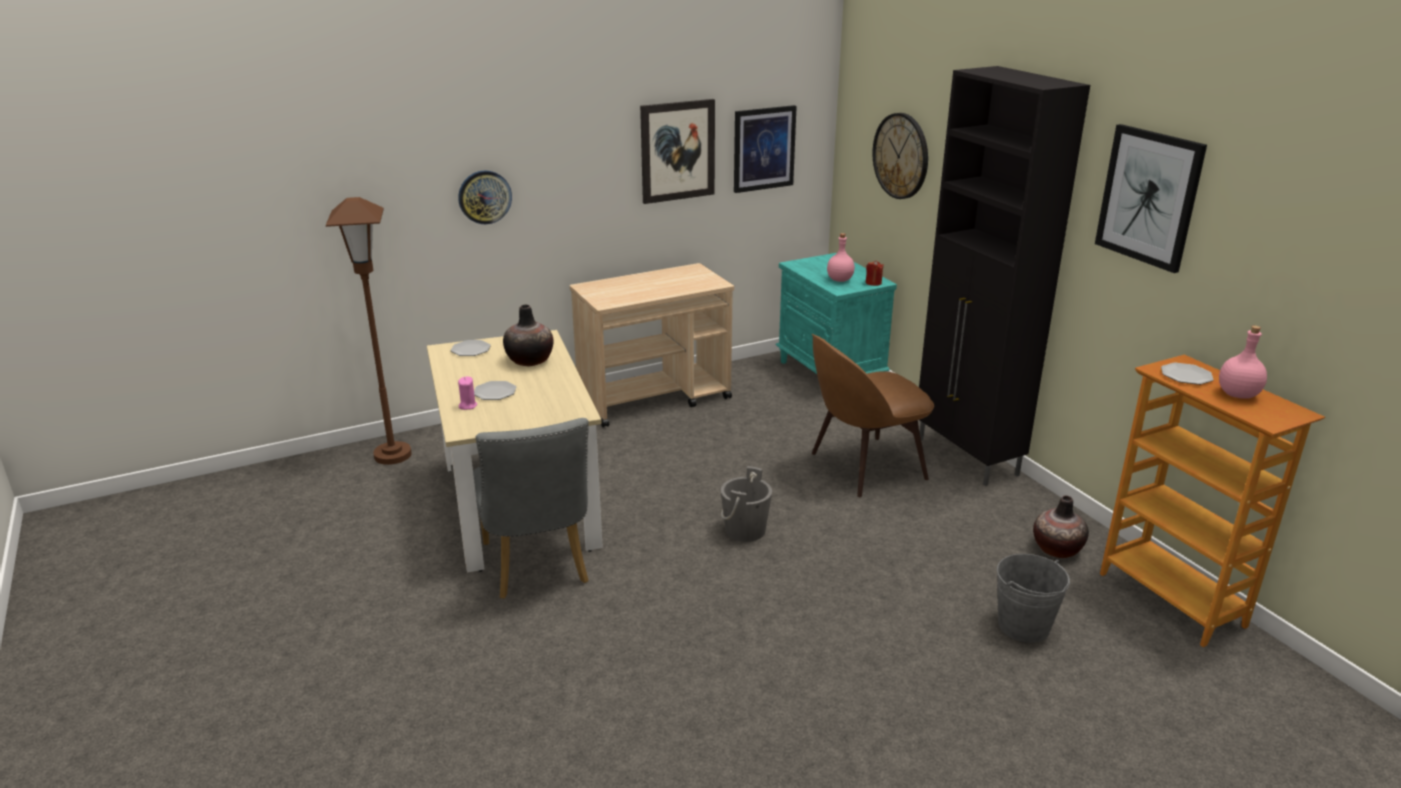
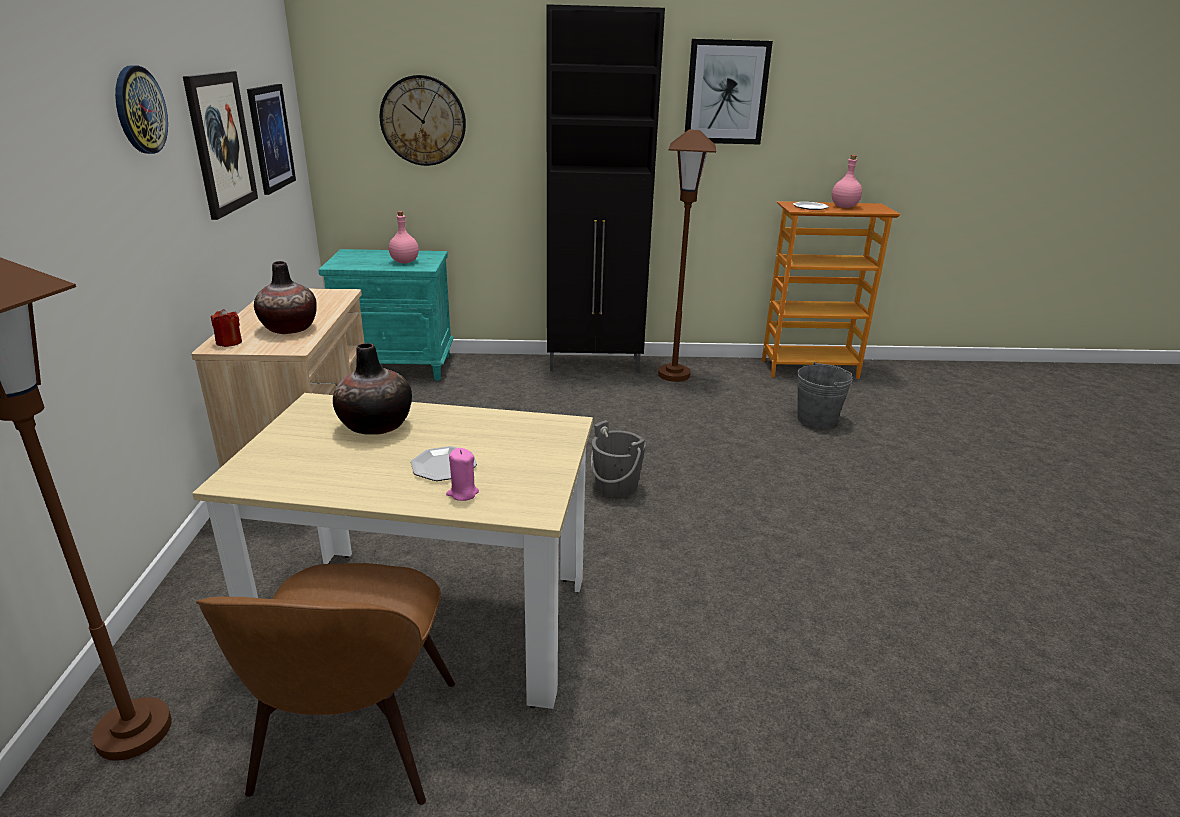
camera: 65 degrees left, 0 degrees up
plate [451,340,491,356] -> none
wall clock [458,170,512,224] -> wall clock moved to [115,65,168,154]
grey chair [473,418,589,599] -> none
brown chair [812,334,934,497] -> brown chair moved to [196,563,455,805]
red candle [865,261,884,286] -> red candle moved to [211,309,242,347]
vase [1033,496,1089,558] -> vase moved to [254,261,317,334]
none -> brown floor lamp [658,129,716,382]

